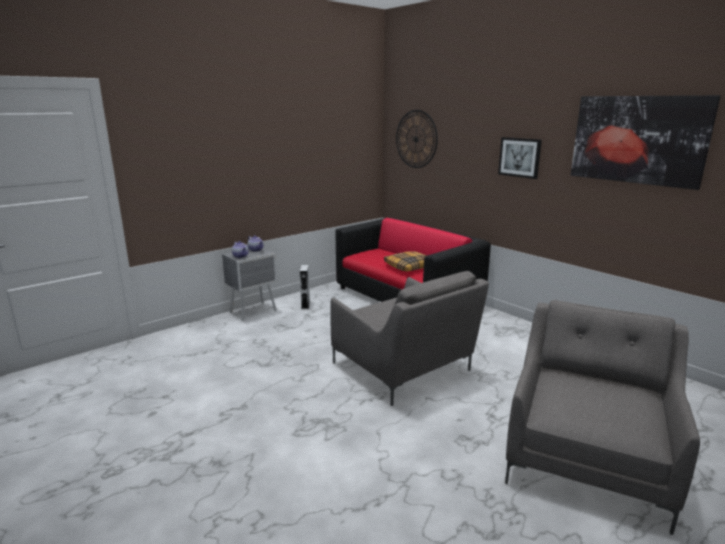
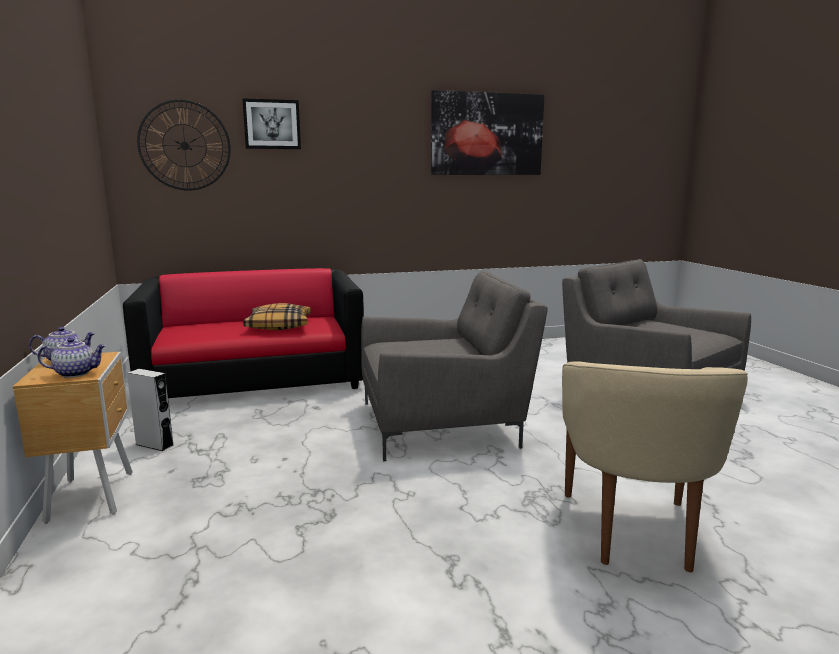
camera: 65 degrees left, 5 degrees down
grey nightstand [222,248,277,321] -> brown nightstand [13,352,133,524]
picture [498,137,542,179] -> picture moved to [242,98,301,149]
none -> beige armchair [562,361,748,572]

